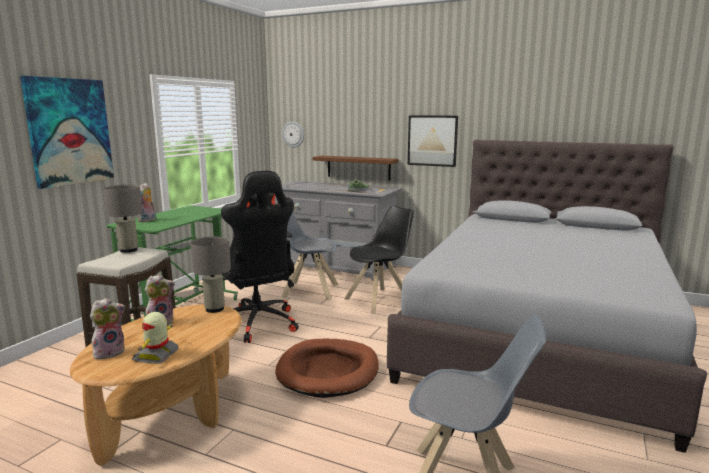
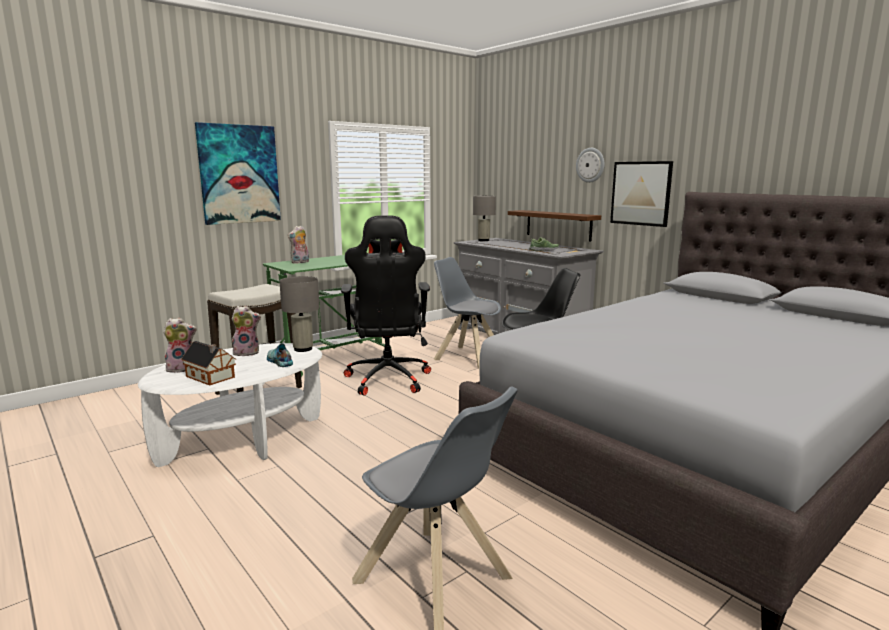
camera: 25 degrees right, 0 degrees up
brown coffee table [70,304,242,466] -> white coffee table [138,343,322,467]
grey table lamp [103,185,143,253] -> grey table lamp moved to [473,196,496,241]
toy robot [132,312,179,364] -> toy house [181,341,236,385]
brown dog bed [275,339,379,398] -> none
wall clock [282,122,304,148] -> wall clock moved to [576,148,604,183]
none -> shoe [267,343,293,367]

